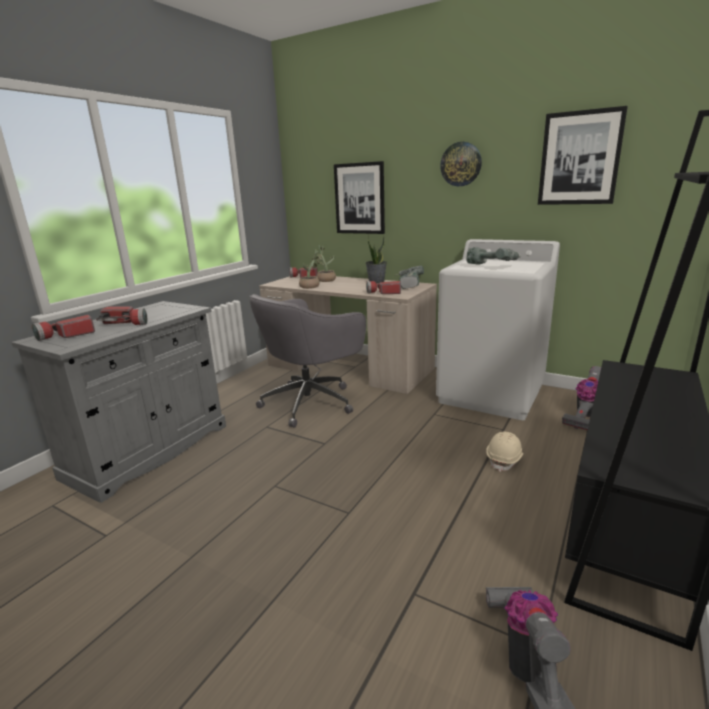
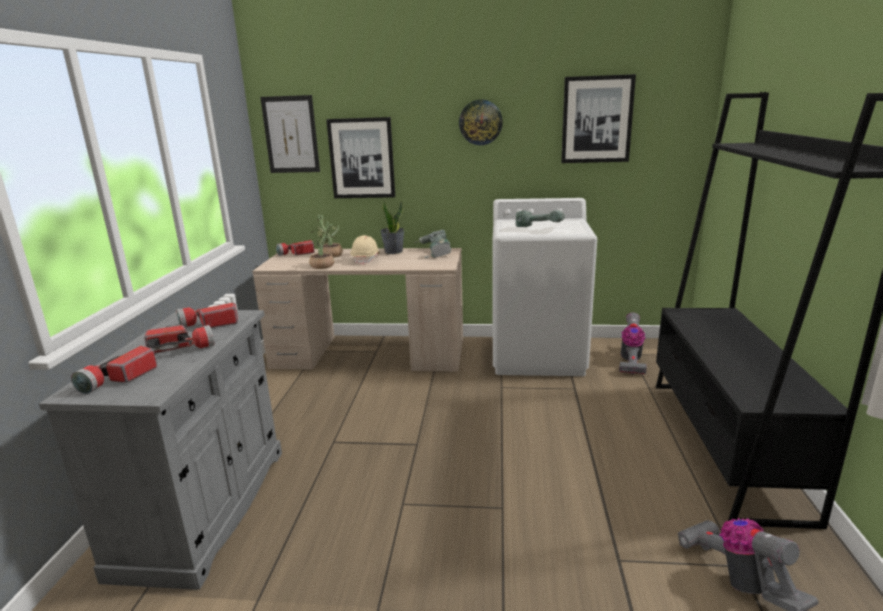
camera: 25 degrees left, 0 degrees up
grey office chair [249,294,366,428] -> none
flashlight [366,281,401,294] -> flashlight moved to [176,303,238,328]
beige hard hat [486,432,524,472] -> beige hard hat moved to [350,235,380,265]
none -> picture [260,95,320,173]

